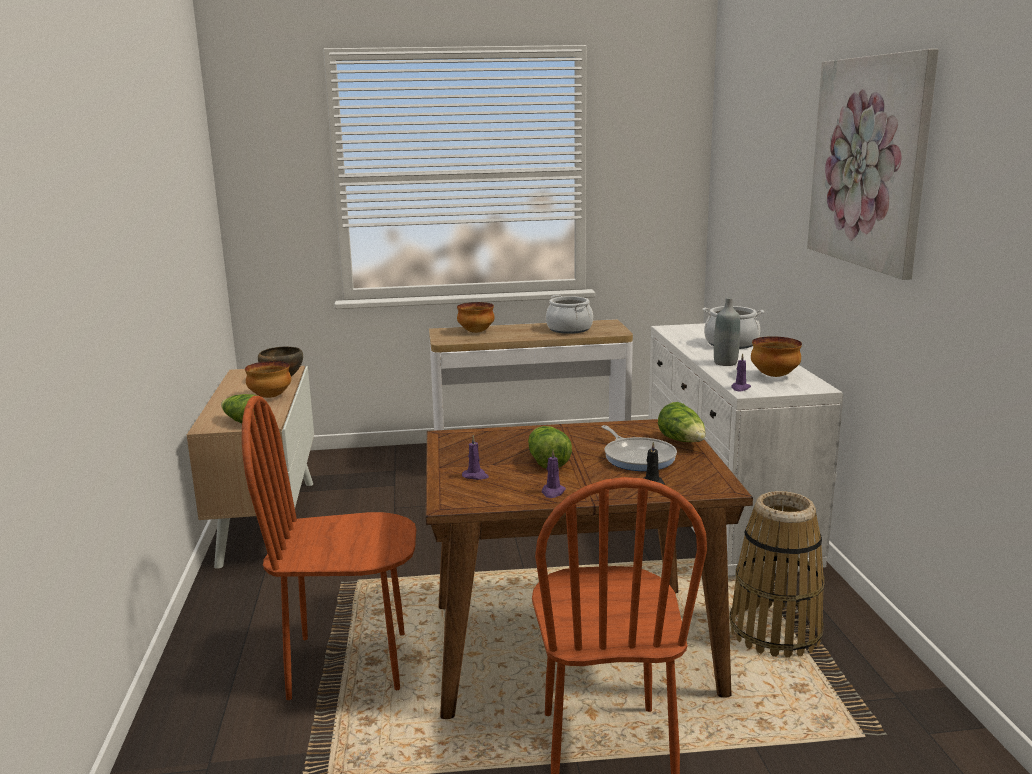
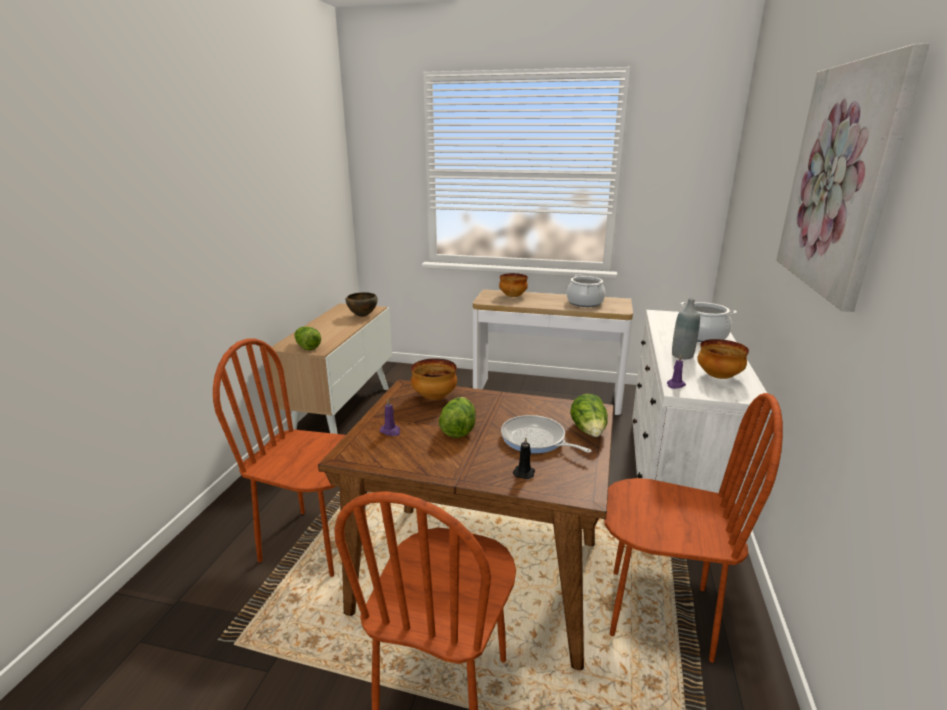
camera: 20 degrees right, 5 degrees up
bowl [245,361,291,398] -> bowl moved to [411,358,457,400]
purple candle [542,450,566,498] -> none
frying pan [602,425,677,471] -> frying pan turned 135 degrees clockwise [501,415,592,453]
basket [729,491,825,657] -> brown chair [604,393,783,663]

